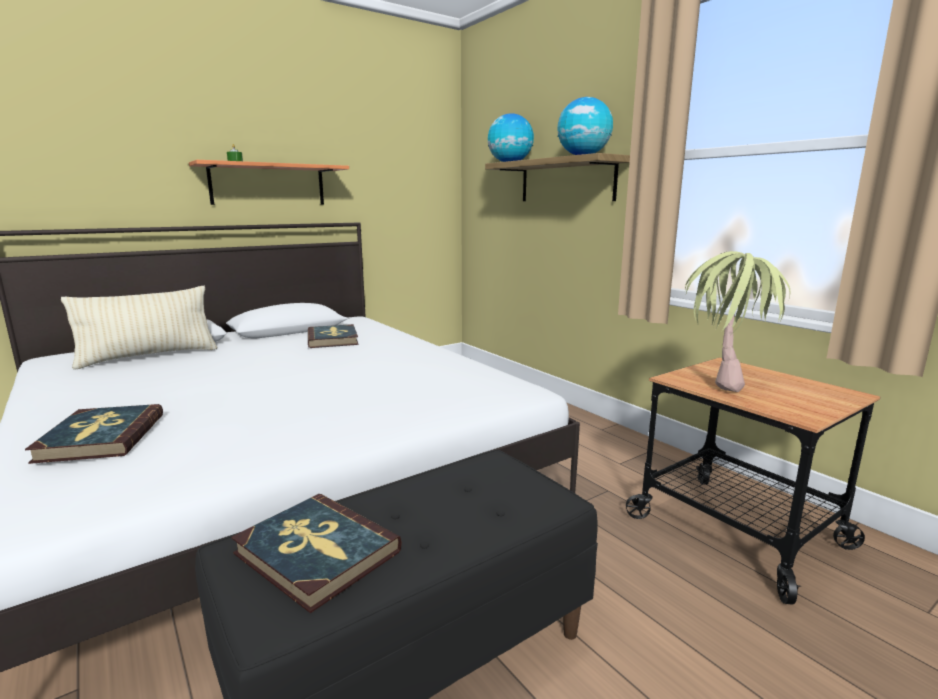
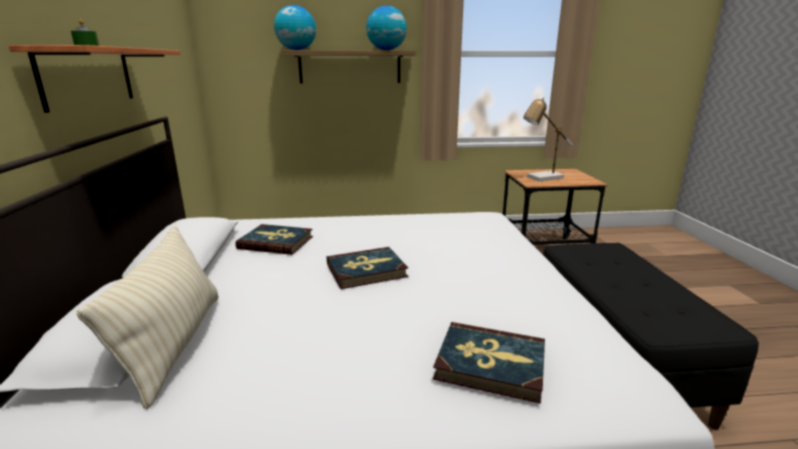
camera: 60 degrees left, 5 degrees up
book [231,494,402,613] -> book moved to [327,247,408,289]
potted plant [685,251,791,392] -> table lamp [523,97,572,181]

